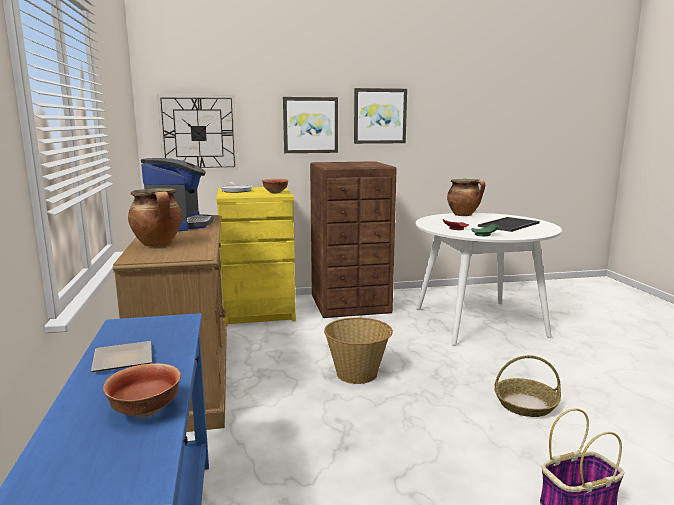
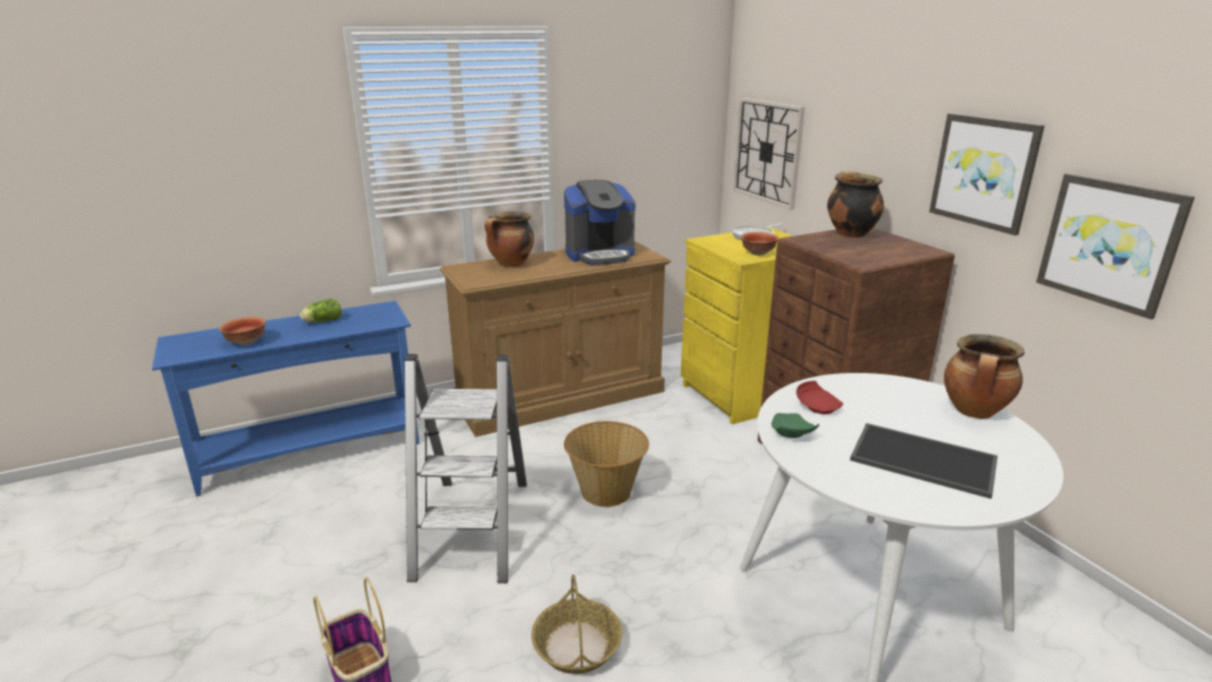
camera: 75 degrees right, 10 degrees up
plate [91,341,152,372] -> lettuce [300,299,341,322]
picture [283,97,338,153] -> picture moved to [1036,174,1195,319]
none -> grey step ladder [404,354,527,583]
none -> cooking pot [827,171,884,238]

